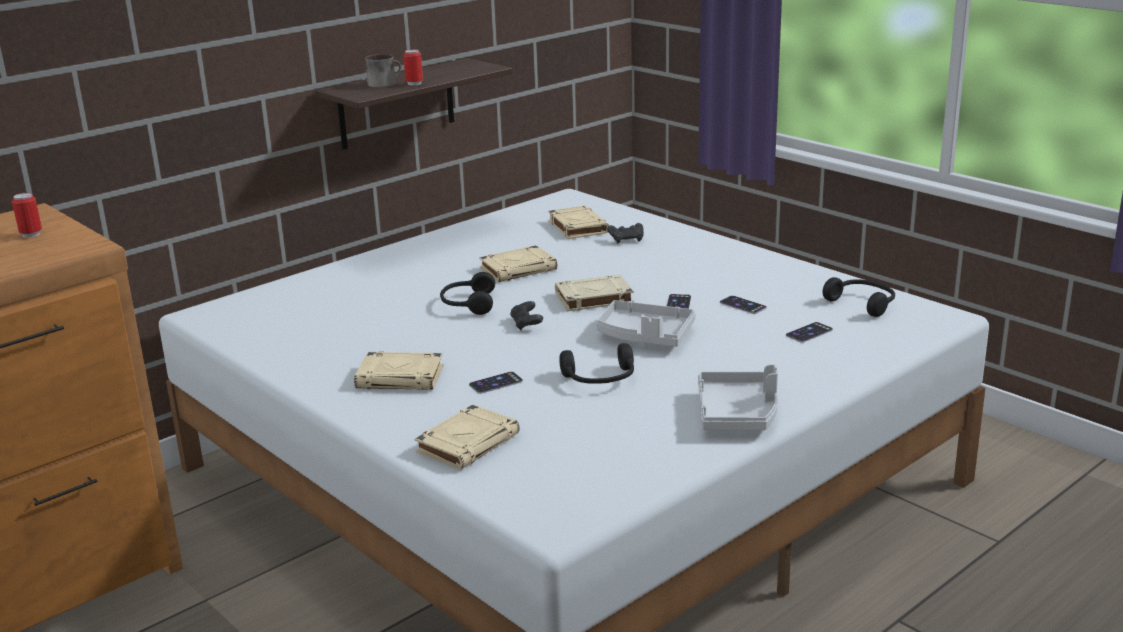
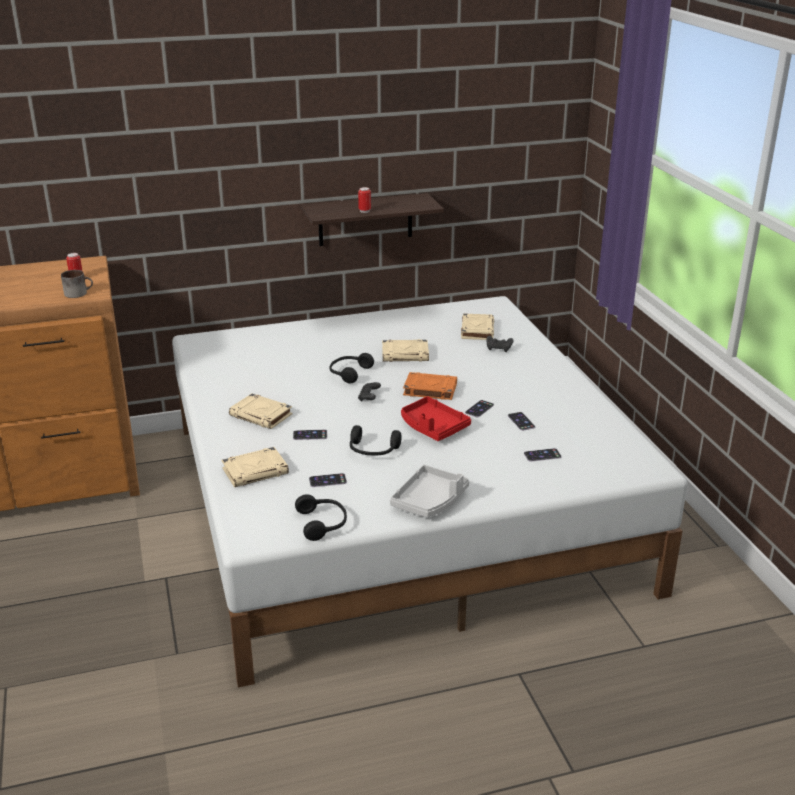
camera: 25 degrees right, 5 degrees up
mug [365,54,401,88] -> mug moved to [61,270,93,298]
beige book [555,274,634,311] -> orange book [403,372,457,400]
grey tray [596,300,696,347] -> red tray [401,396,471,441]
black headphones [823,277,895,317] -> black headphones moved to [295,494,347,541]
none -> phone [309,473,347,487]

